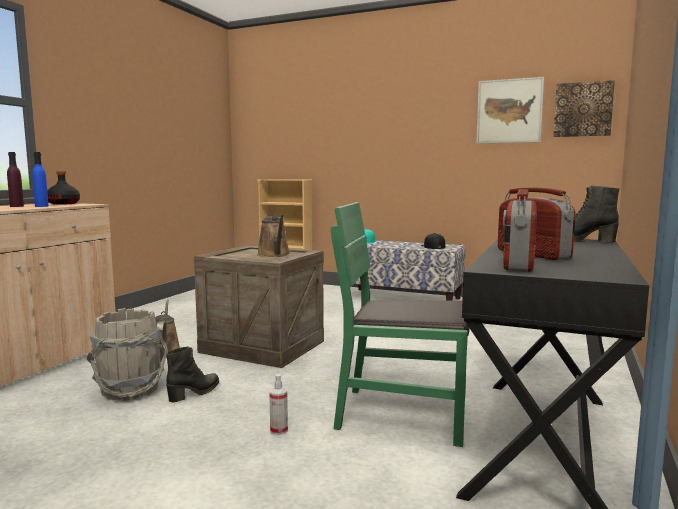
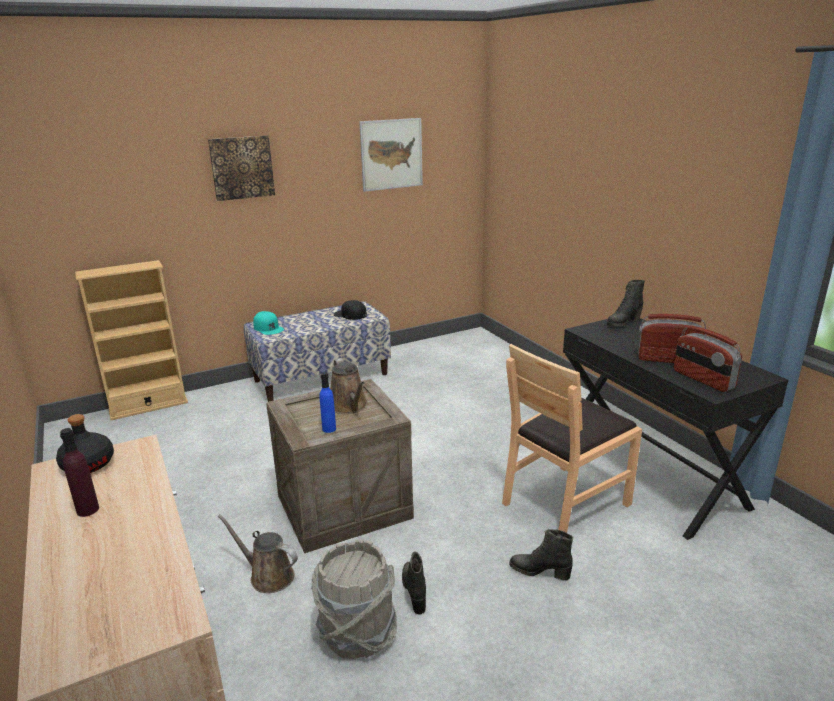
camera: 50 degrees left, 15 degrees up
blue bottle [32,152,49,207] -> blue bottle moved to [319,372,336,433]
brown watering can [257,215,290,257] -> brown watering can turned 45 degrees clockwise [330,358,367,414]
spray bottle [269,374,288,435] -> black boot [509,529,573,580]
green chair [331,202,469,447] -> brown chair [502,344,642,533]
picture [553,80,615,137] -> picture moved to [208,135,275,201]

